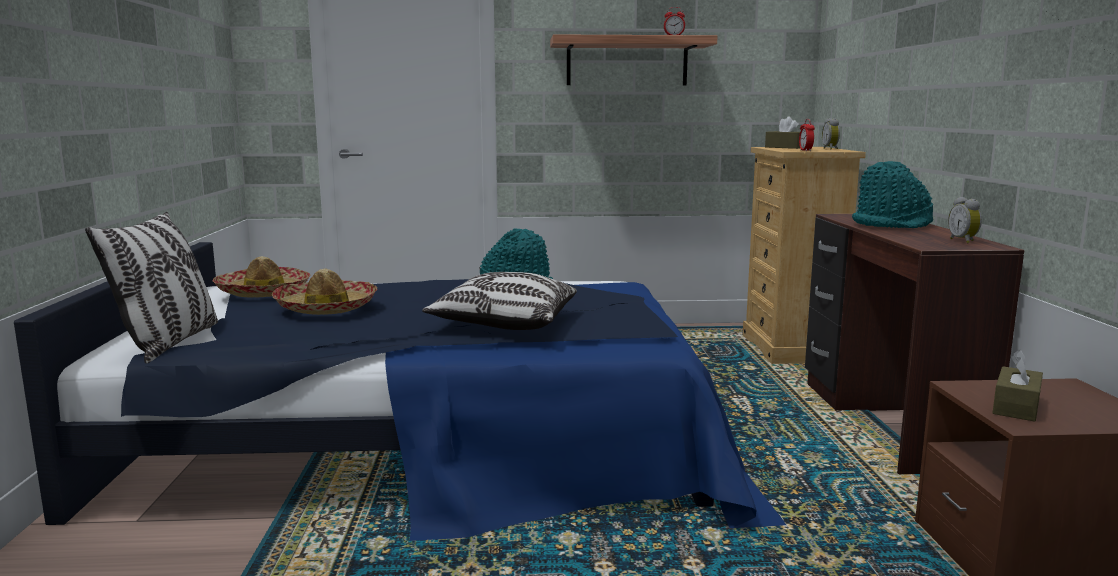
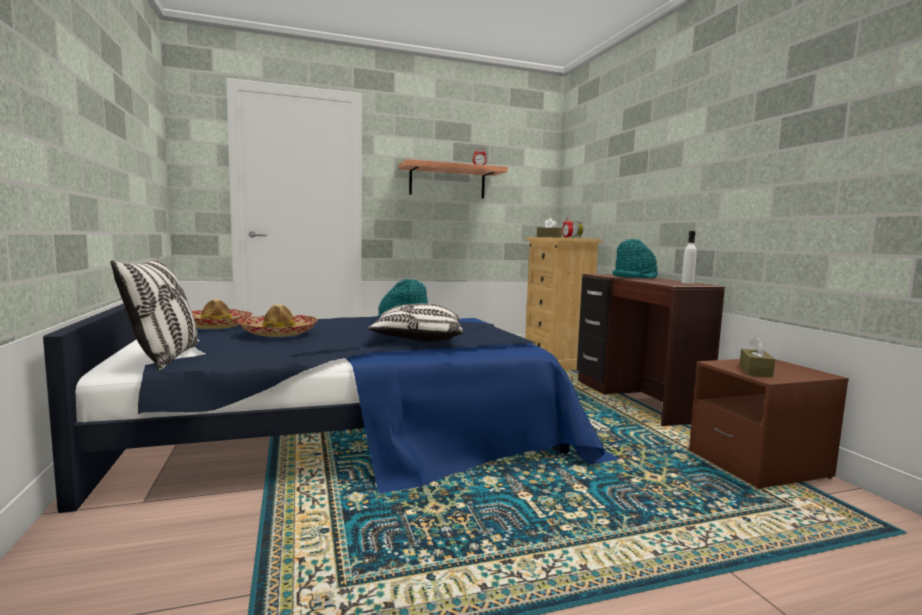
camera: 15 degrees left, 5 degrees down
alarm clock [948,197,982,243] -> white bottle [681,231,697,284]

